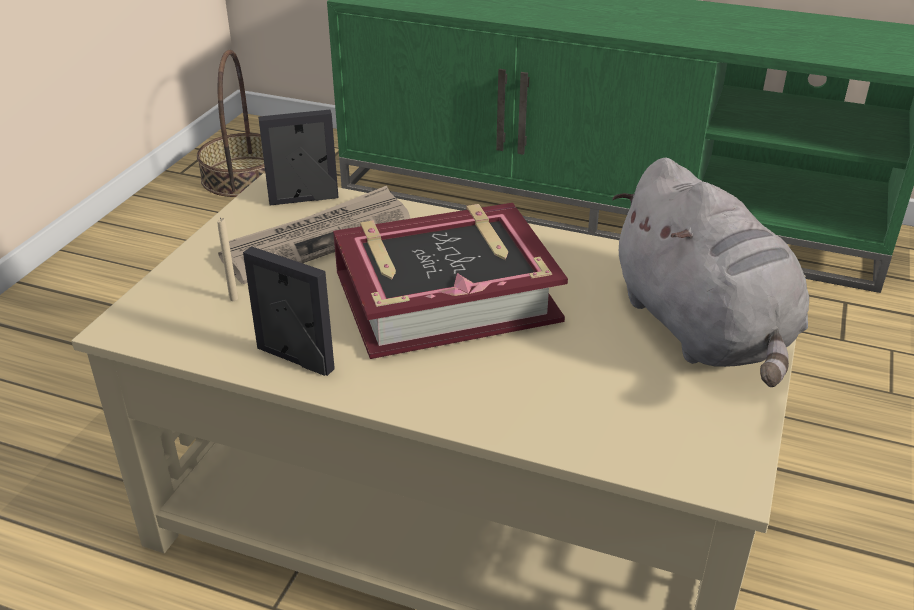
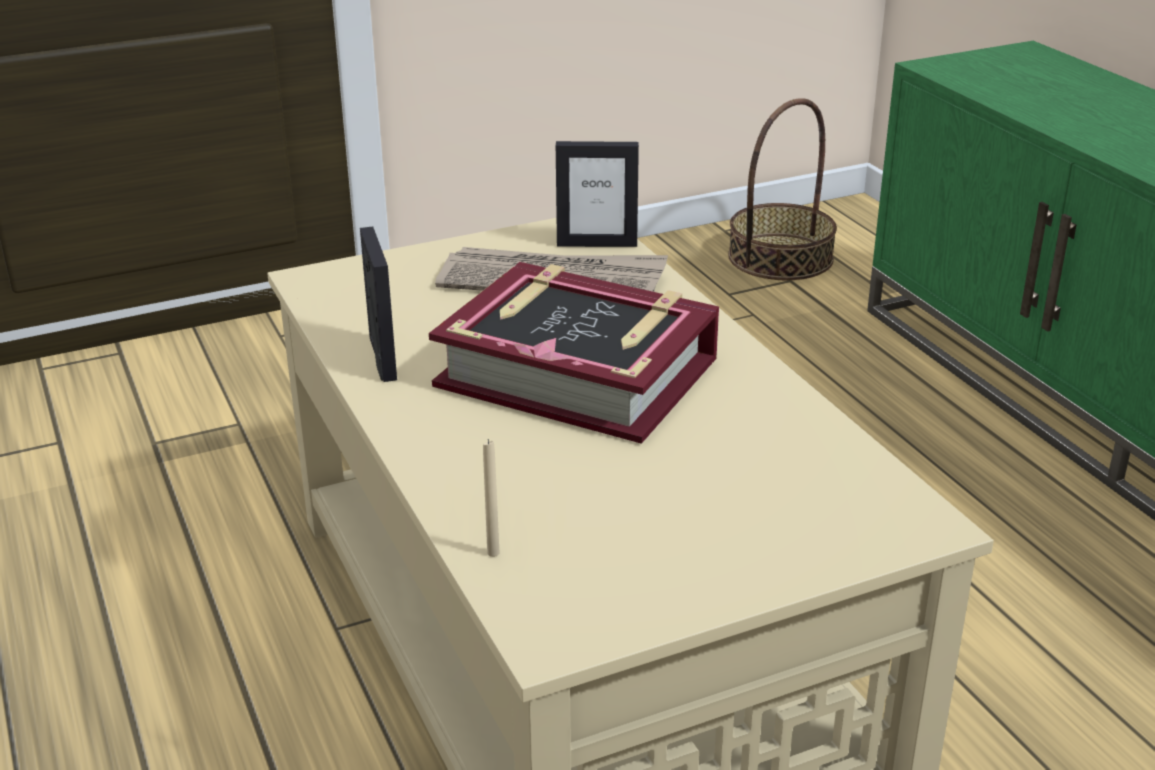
camera: 45 degrees right, 5 degrees down
beige candle [217,217,238,301] -> beige candle moved to [483,439,500,557]
picture frame [258,110,339,205] -> picture frame turned 150 degrees clockwise [556,141,639,247]
grey plush toy [612,158,809,387] -> none

